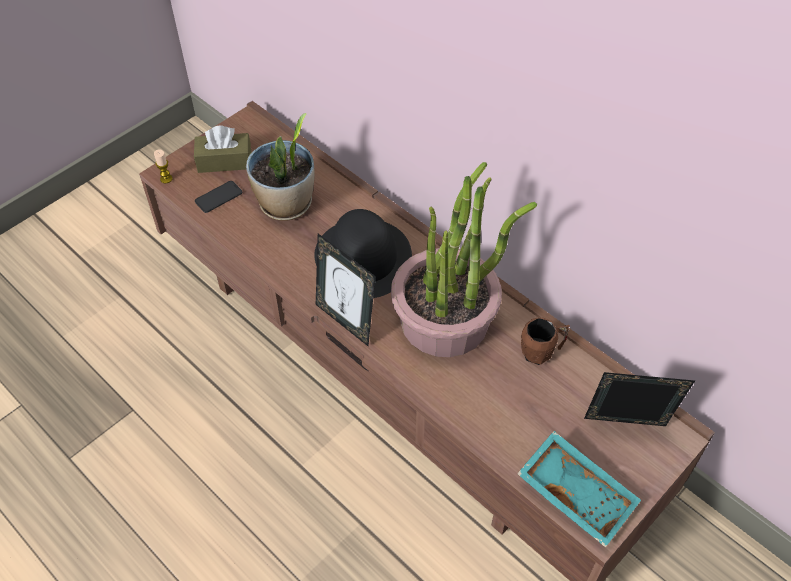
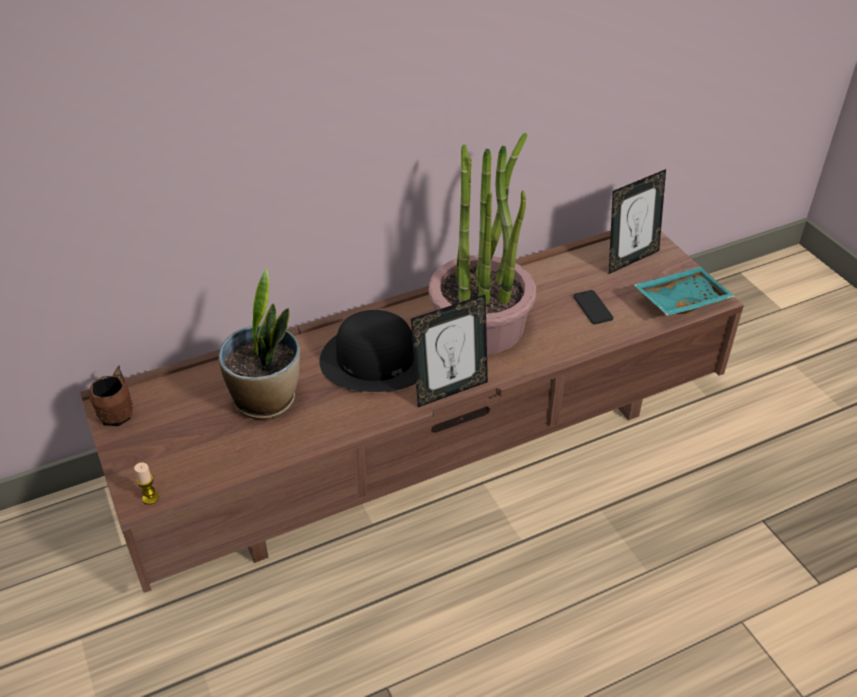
camera: 70 degrees left, 10 degrees down
brown tissue box [194,125,251,173] -> none
phone [195,181,242,213] -> phone moved to [573,290,613,324]
brown mug [521,317,570,365] -> brown mug moved to [89,365,133,426]
picture frame [584,372,695,426] -> picture frame turned 150 degrees counterclockwise [609,169,666,274]

